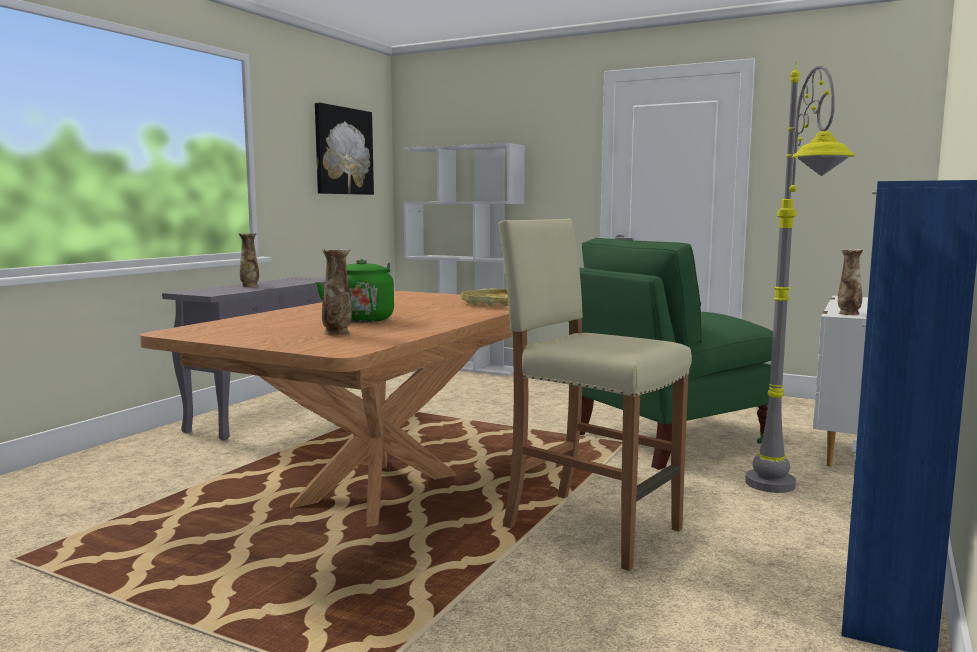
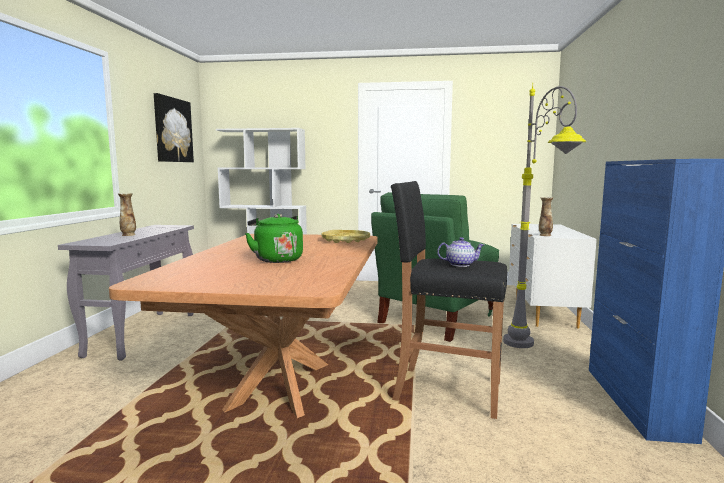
camera: 20 degrees left, 0 degrees up
vase [322,248,352,336] -> none
beige stool [498,219,692,571] -> black stool [391,181,507,419]
none -> teapot [437,237,484,267]

